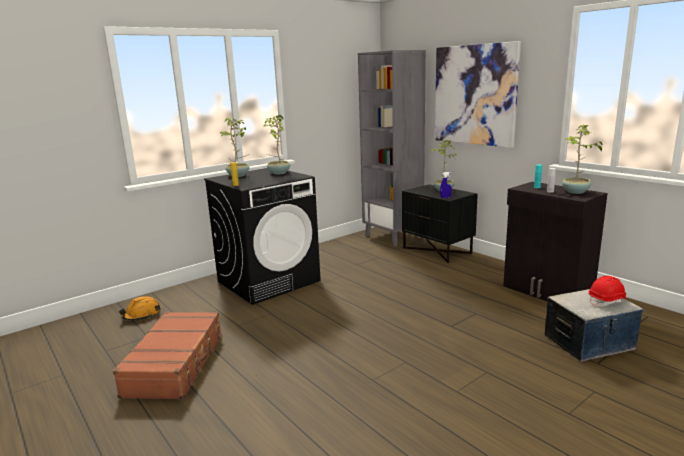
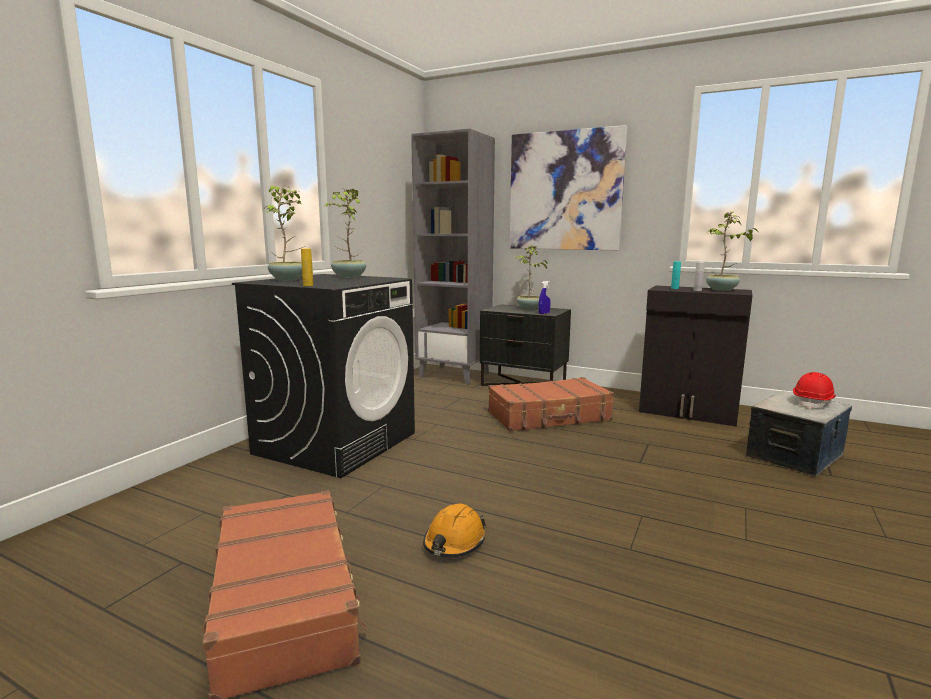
camera: 25 degrees left, 5 degrees down
orange hard hat [119,296,161,320] -> orange hard hat moved to [423,504,487,557]
none -> brown suitcase [488,377,614,432]

